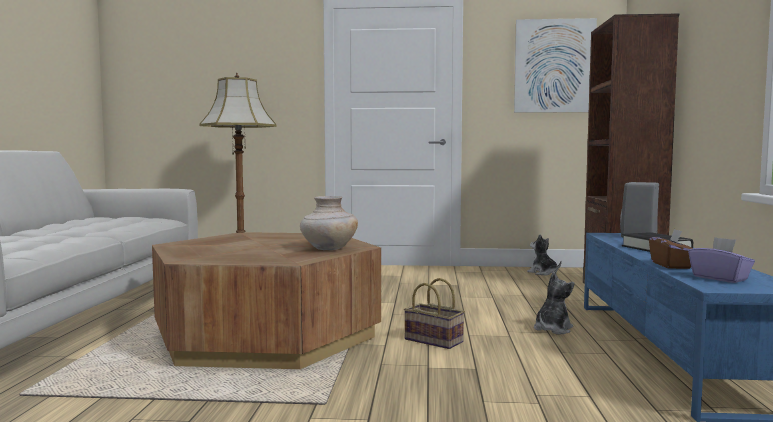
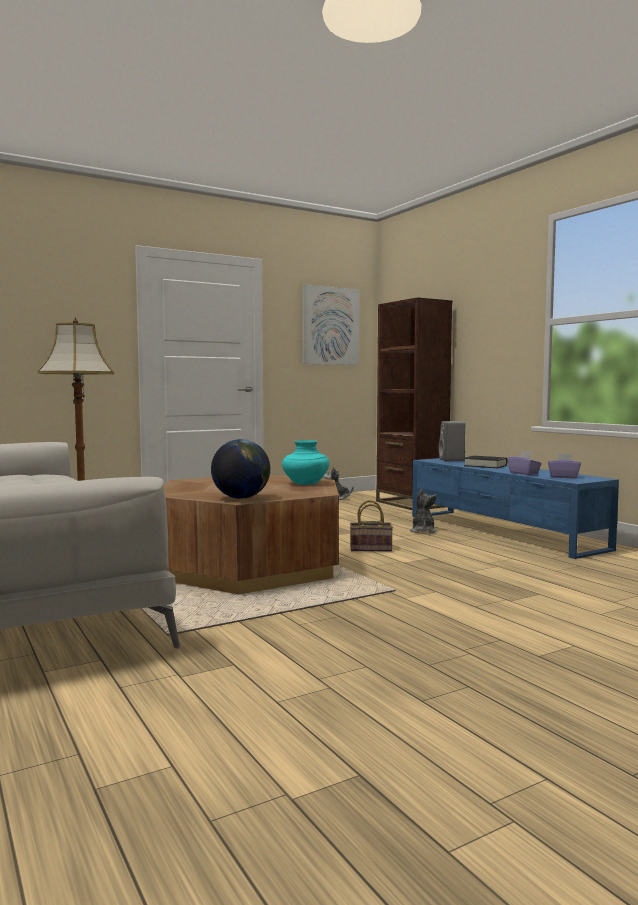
camera: 35 degrees left, 0 degrees up
beige vase [300,196,358,250] -> turquoise vase [282,440,330,485]
brown tissue box [649,229,694,269] -> purple tissue box [507,451,542,475]
none -> globe [211,439,270,499]

